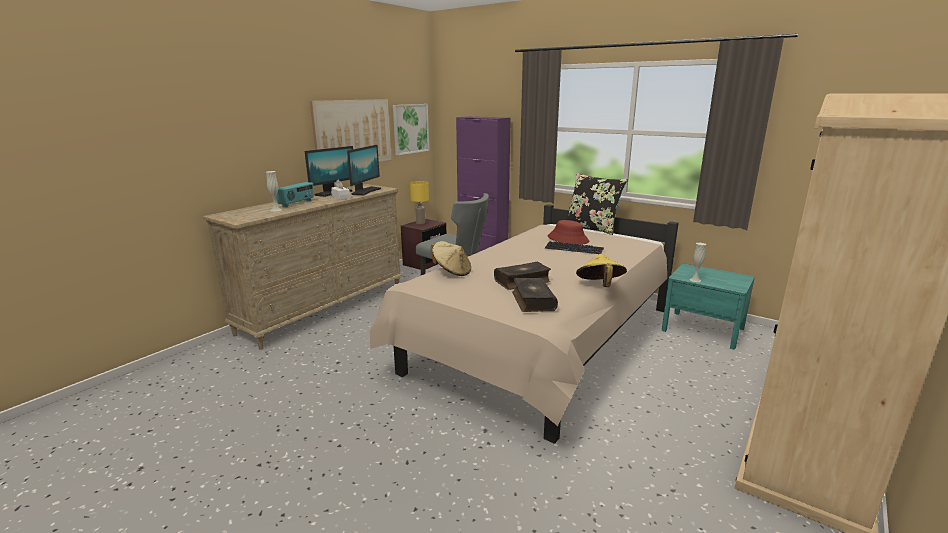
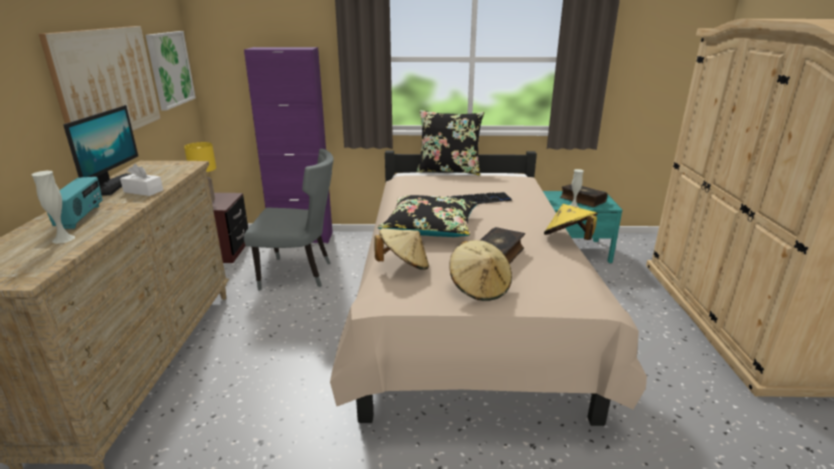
camera: 35 degrees left, 5 degrees up
monitor [347,145,381,195] -> none
book [512,278,558,312] -> book moved to [560,184,608,207]
red hat [548,220,589,245] -> none
none -> black pillow [378,195,477,237]
none -> beige hat [449,240,512,301]

